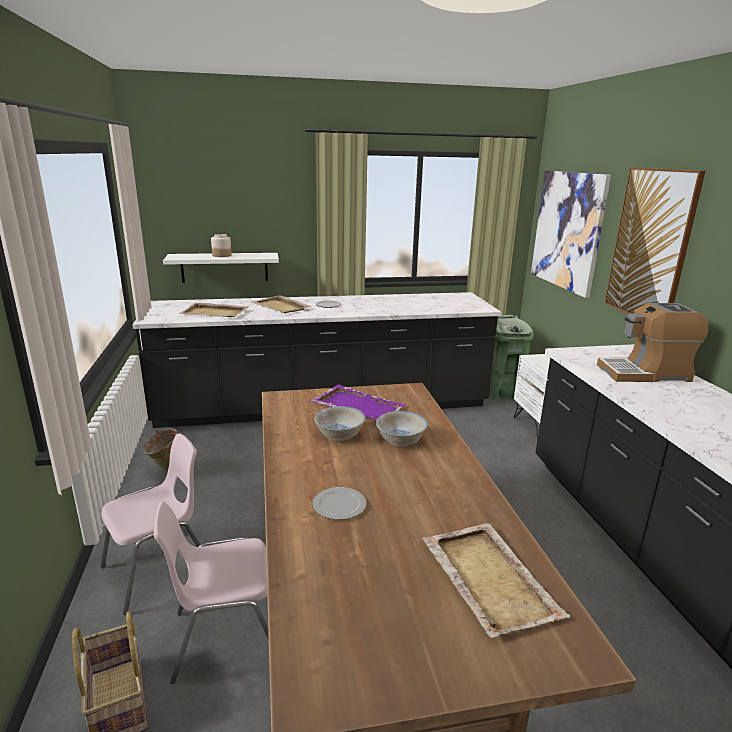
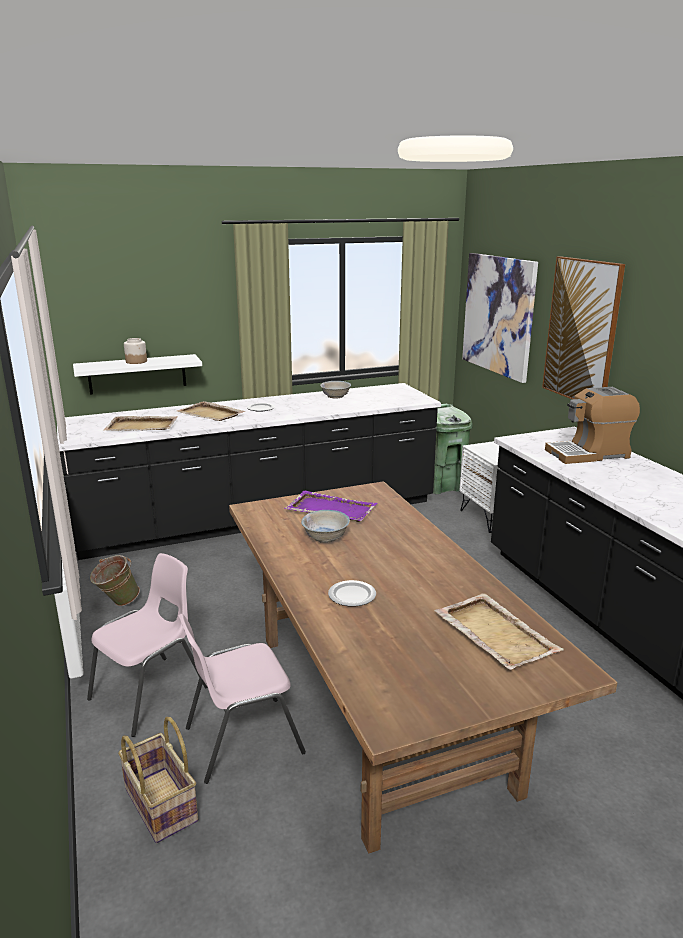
camera: 10 degrees left, 0 degrees up
white bowl [376,411,428,447] -> white bowl moved to [320,381,351,399]

